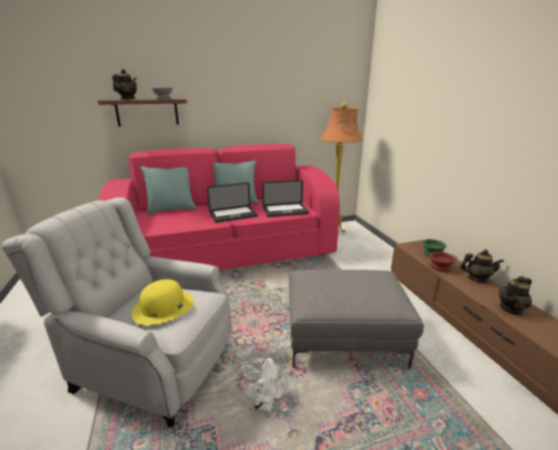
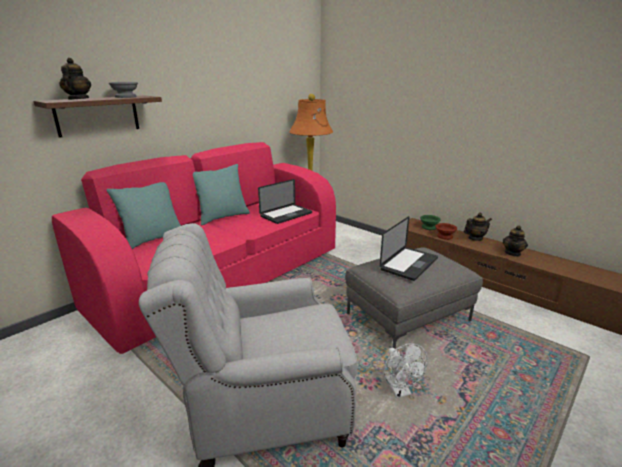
camera: 30 degrees left, 0 degrees up
yellow hat [131,279,194,325] -> none
laptop [207,182,258,223] -> laptop moved to [380,216,438,281]

